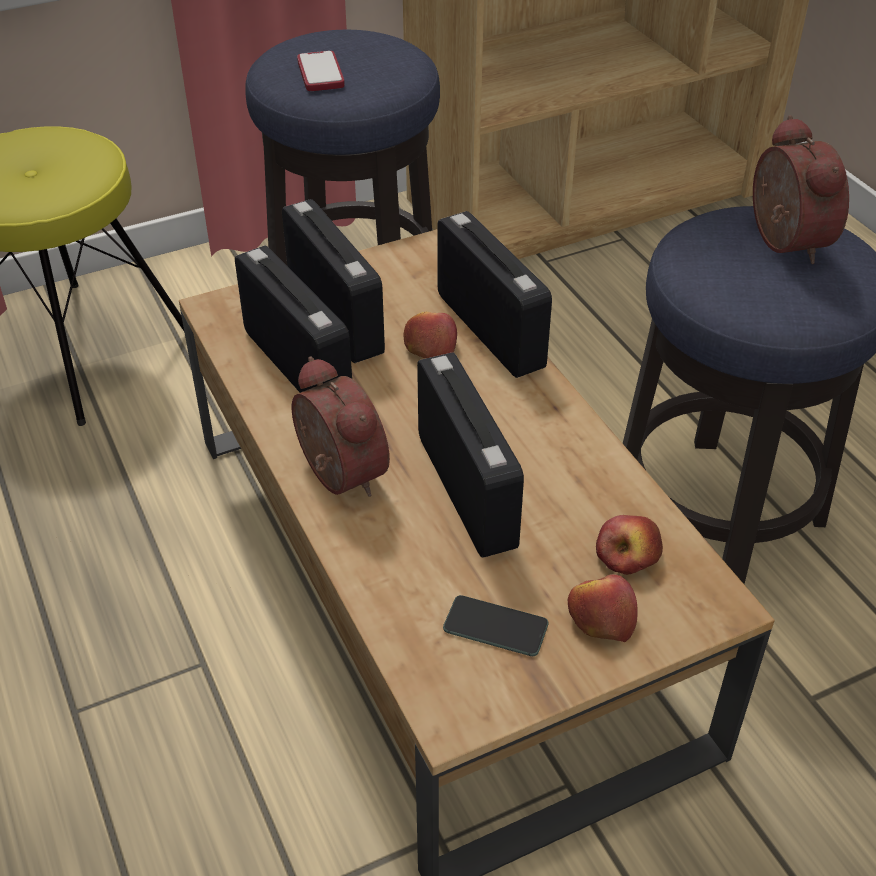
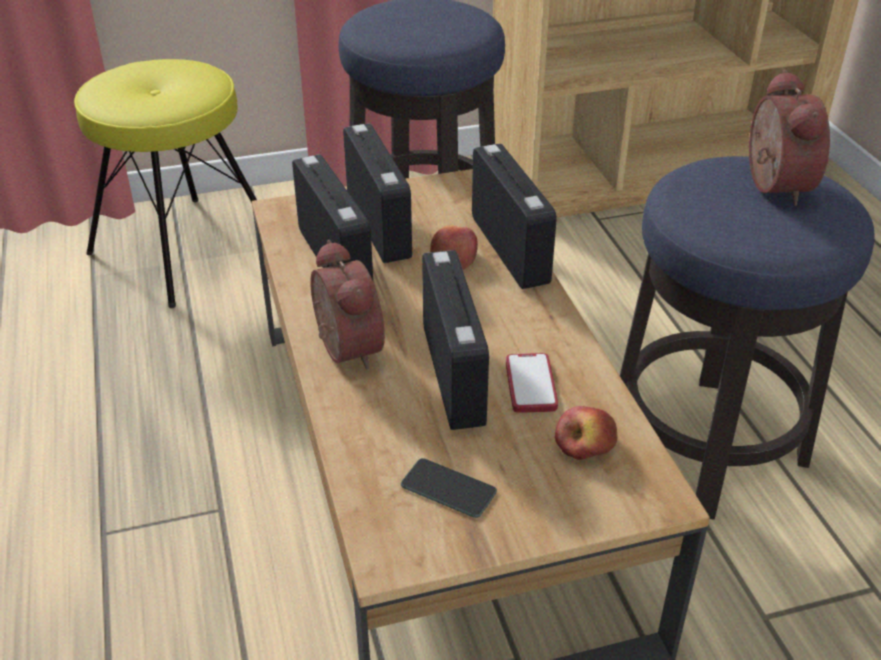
camera: 10 degrees right, 5 degrees down
phone [297,51,345,91] -> phone moved to [506,353,558,413]
apple [568,574,638,642] -> none

